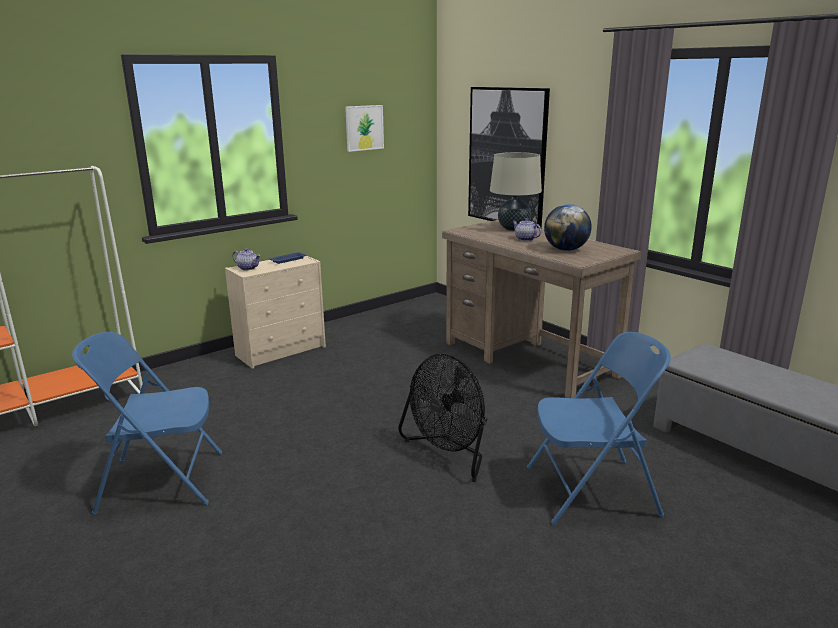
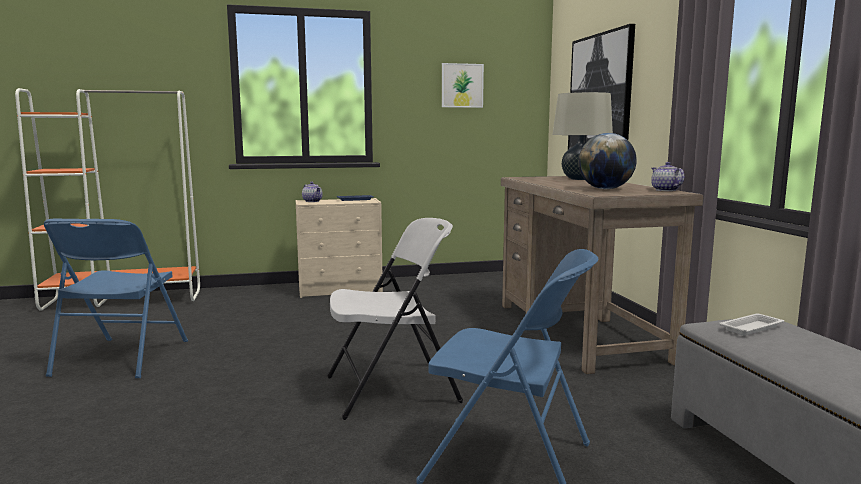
camera: 25 degrees right, 10 degrees down
blue chair [72,332,222,516] -> blue chair turned 105 degrees counterclockwise [44,219,188,378]
black fan [398,354,487,482] -> white chair [327,218,463,420]
teapot [512,218,541,241] -> teapot moved to [651,162,684,191]
none -> white tray [719,314,784,335]

